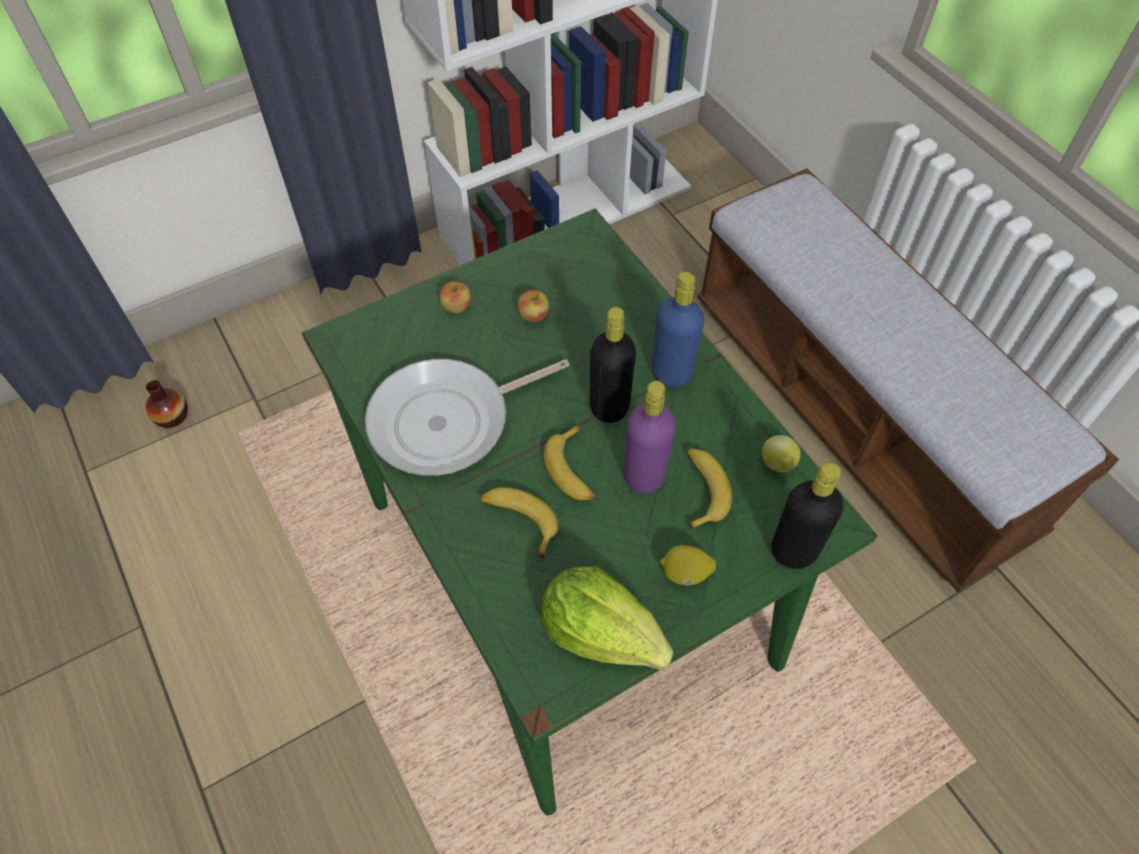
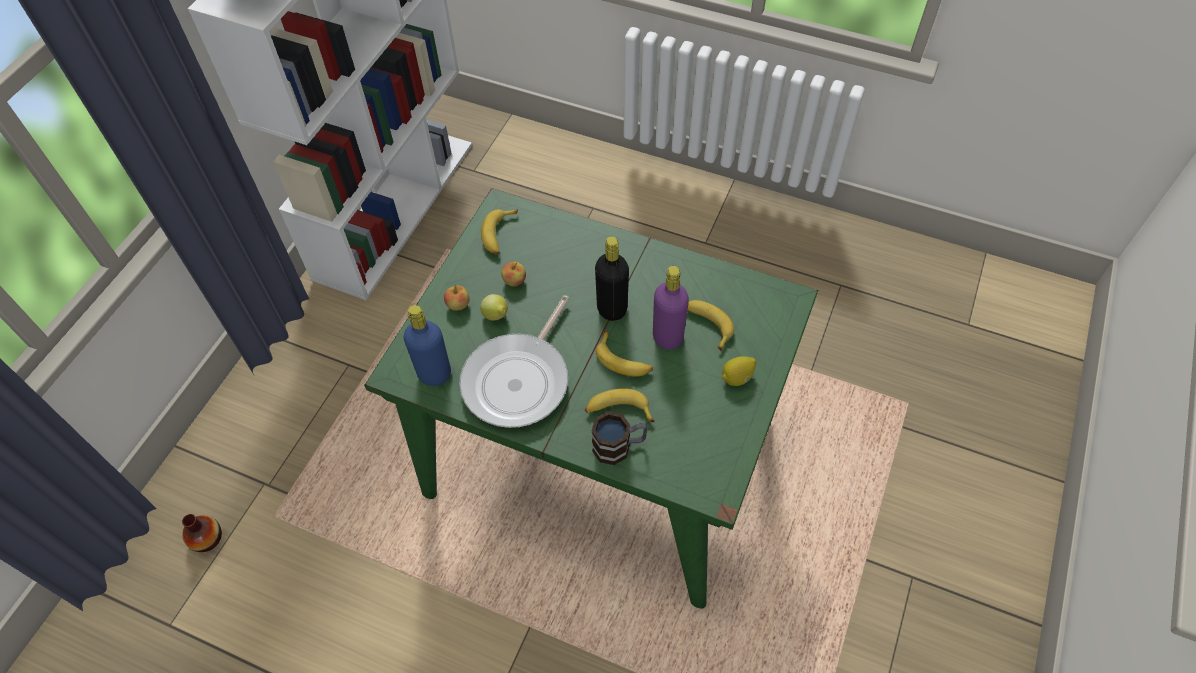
camera: 35 degrees left, 0 degrees up
lettuce [541,567,673,670] -> none
blue bottle [652,272,704,387] -> blue bottle moved to [404,305,451,386]
bench [697,168,1119,592] -> none
lemon [762,435,801,472] -> lemon moved to [480,294,508,321]
black bottle [771,462,843,569] -> none
none -> banana [481,209,518,255]
none -> mug [592,411,648,465]

